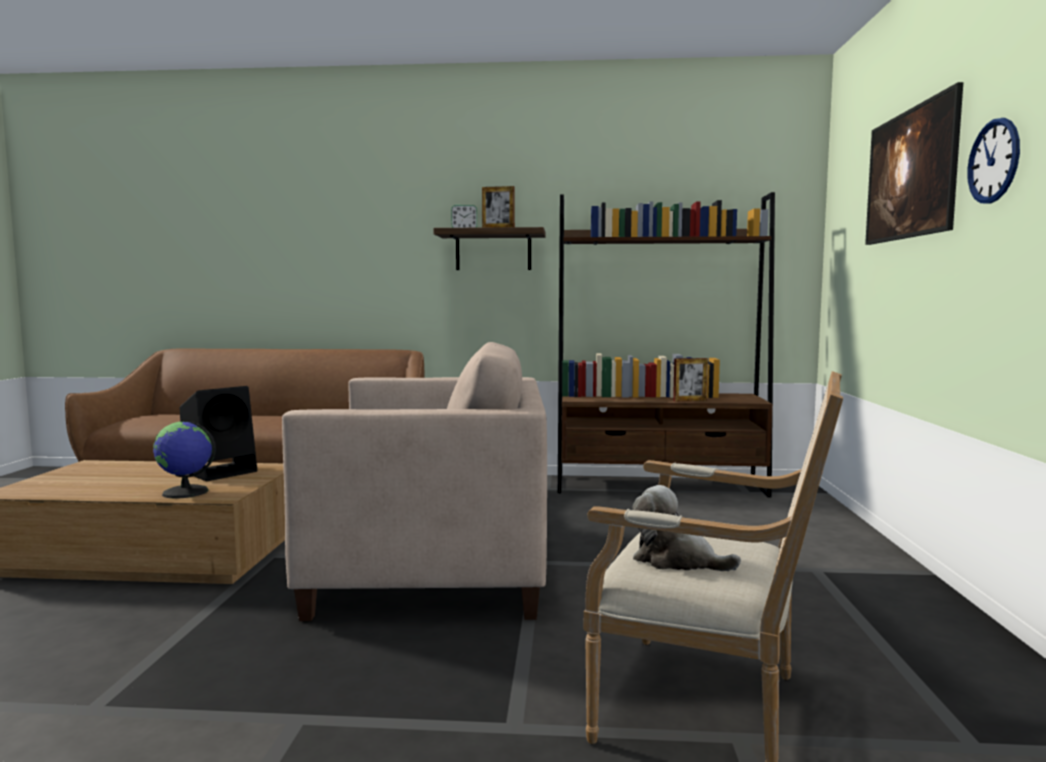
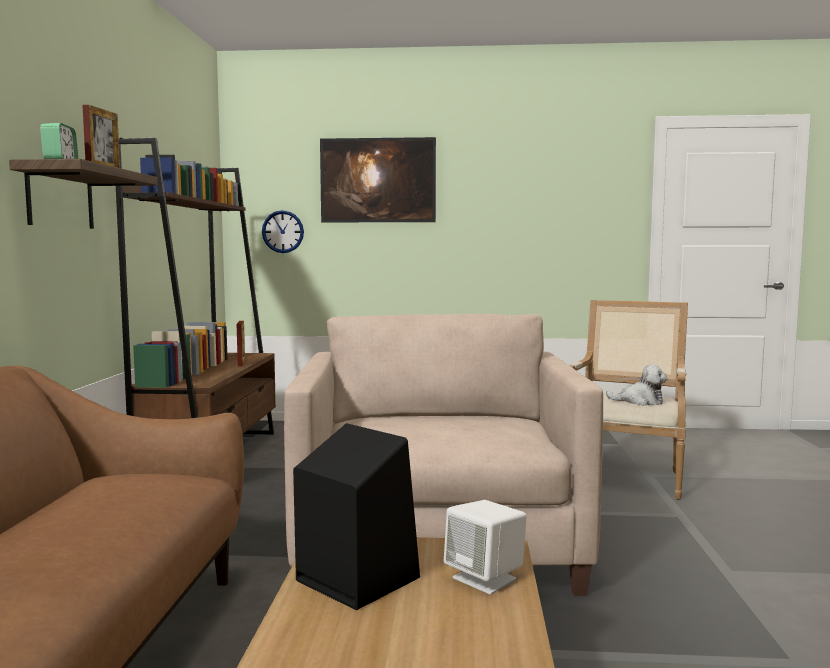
camera: 90 degrees left, 0 degrees up
globe [153,421,216,498] -> white speaker [444,500,526,594]
plush toy [632,485,741,571] -> plush toy turned 105 degrees counterclockwise [606,364,668,405]
wall clock [967,118,1020,204] -> wall clock moved to [262,210,304,253]

